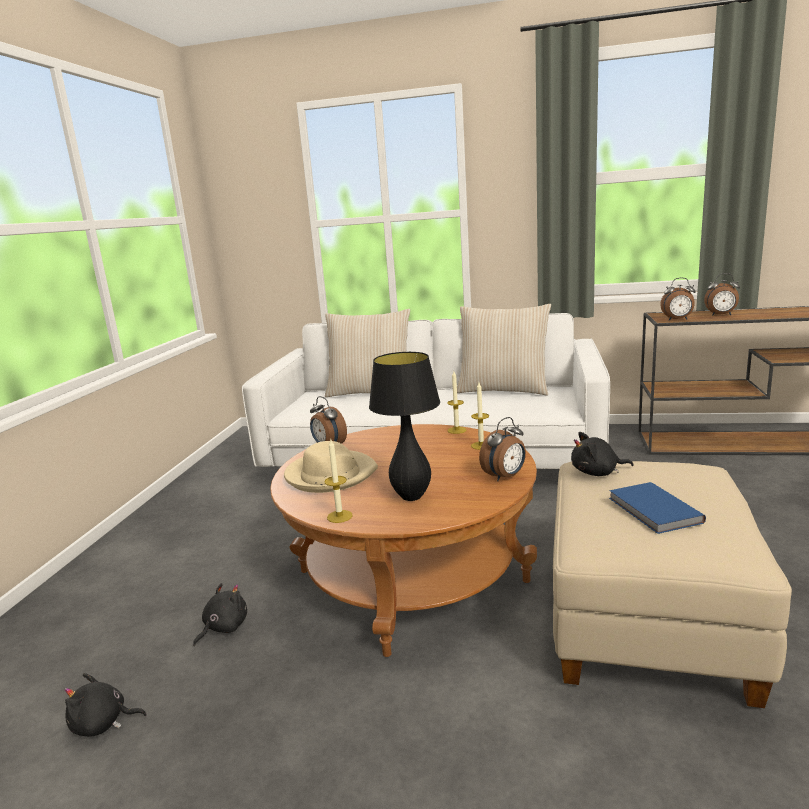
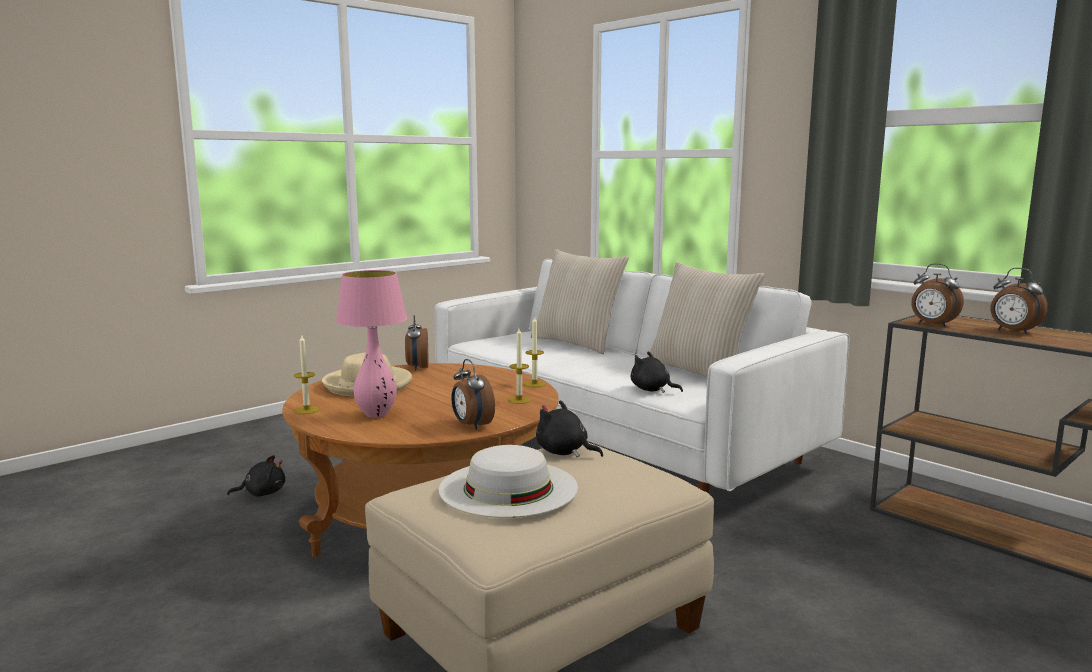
camera: 35 degrees right, 5 degrees down
black plush toy [64,673,147,736] -> black plush toy moved to [631,352,683,393]
black table lamp [369,352,440,501] -> pink table lamp [336,270,407,418]
alarm clock [479,417,526,481] -> alarm clock turned 60 degrees clockwise [451,359,495,430]
blue book [609,482,706,534] -> white hat [439,445,578,518]

